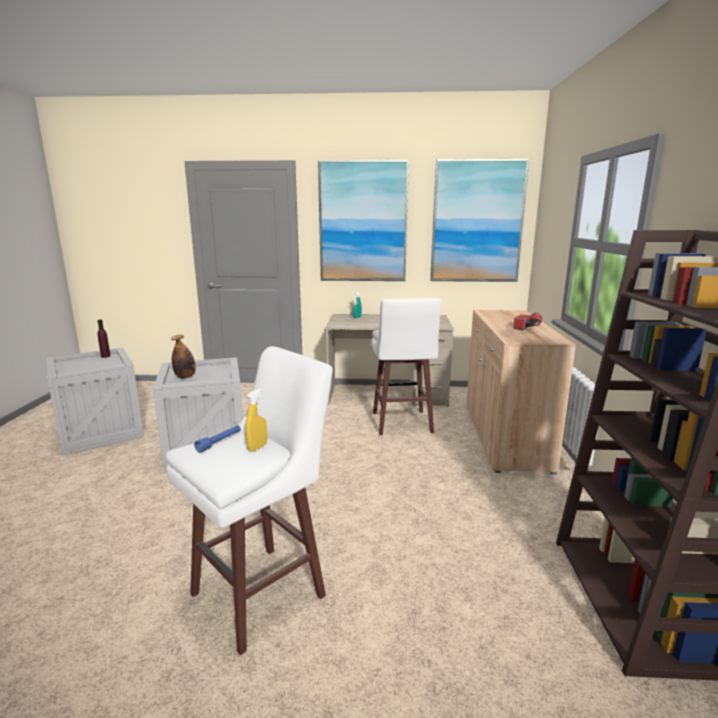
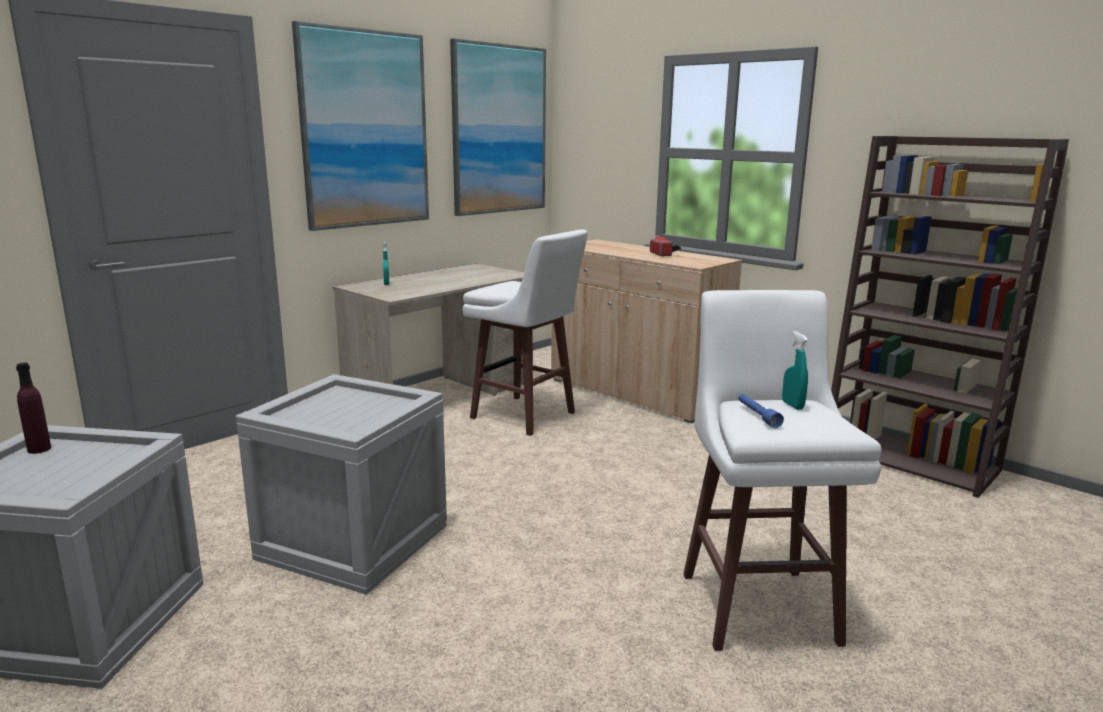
camera: 50 degrees left, 0 degrees up
bottle [171,335,196,379] -> none
yellow spray bottle [245,388,267,452] -> turquoise spray bottle [782,331,808,410]

